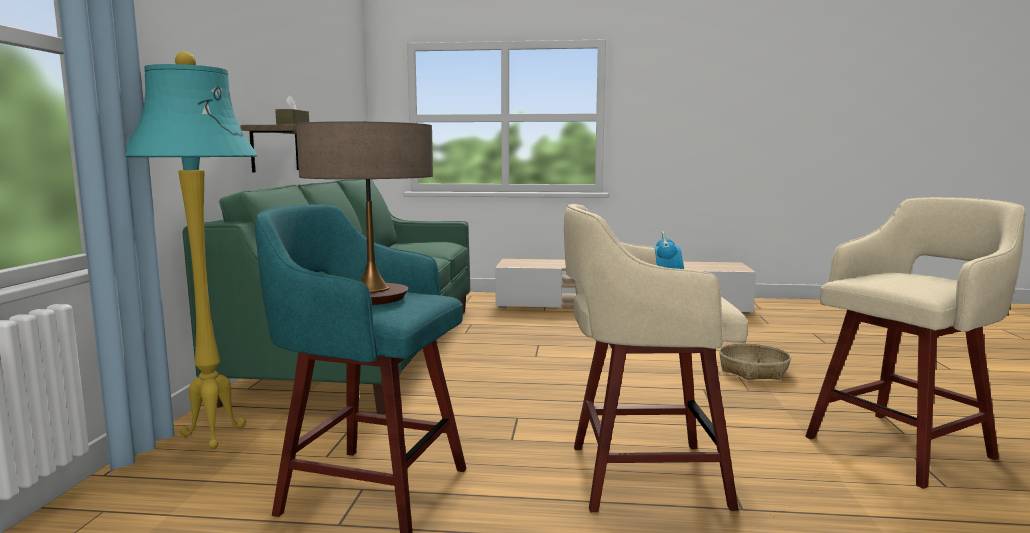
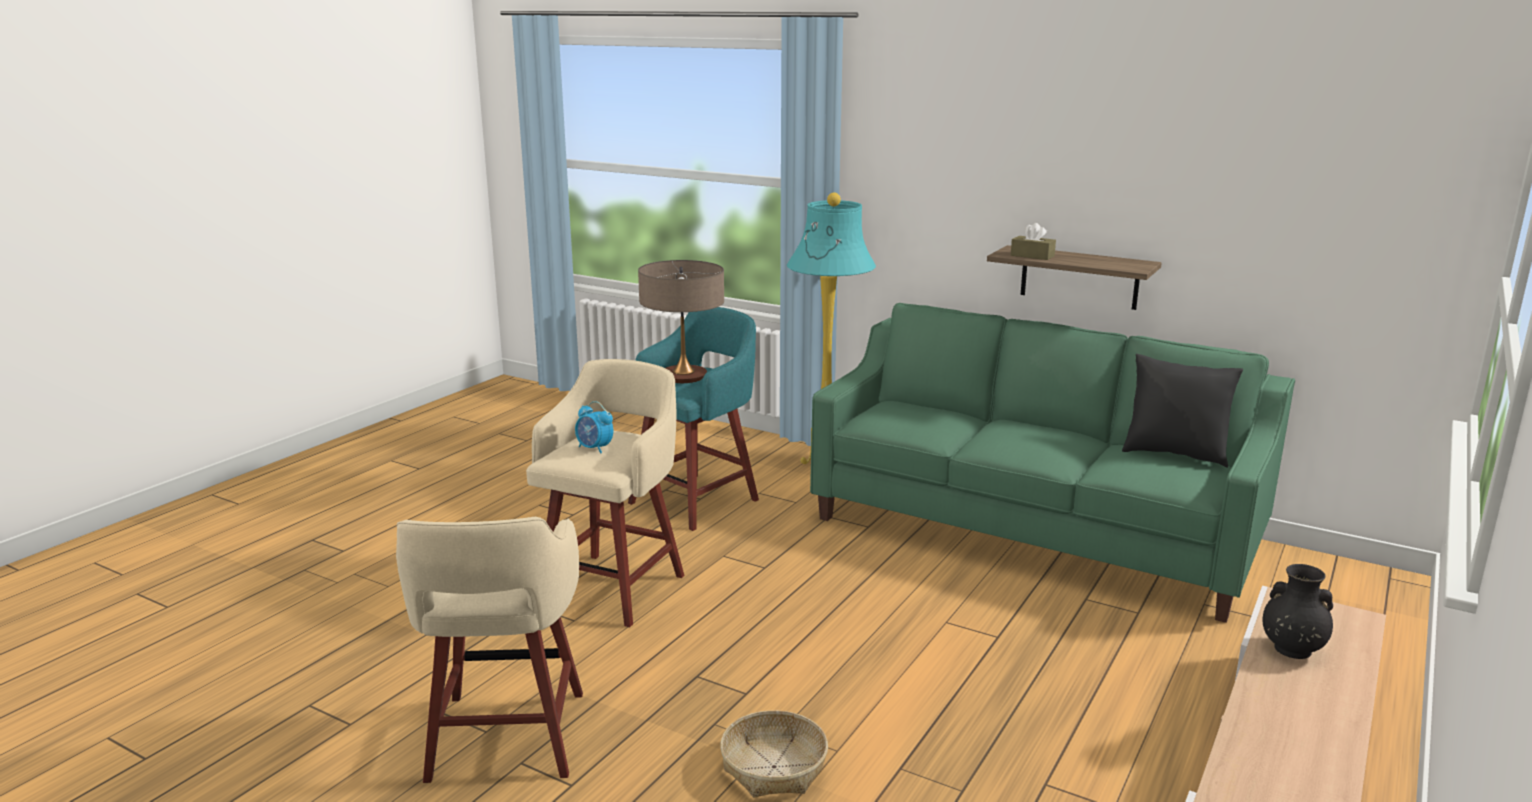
camera: 115 degrees right, 10 degrees up
none -> black pillow [1122,354,1243,468]
none -> black vase [1262,564,1333,659]

